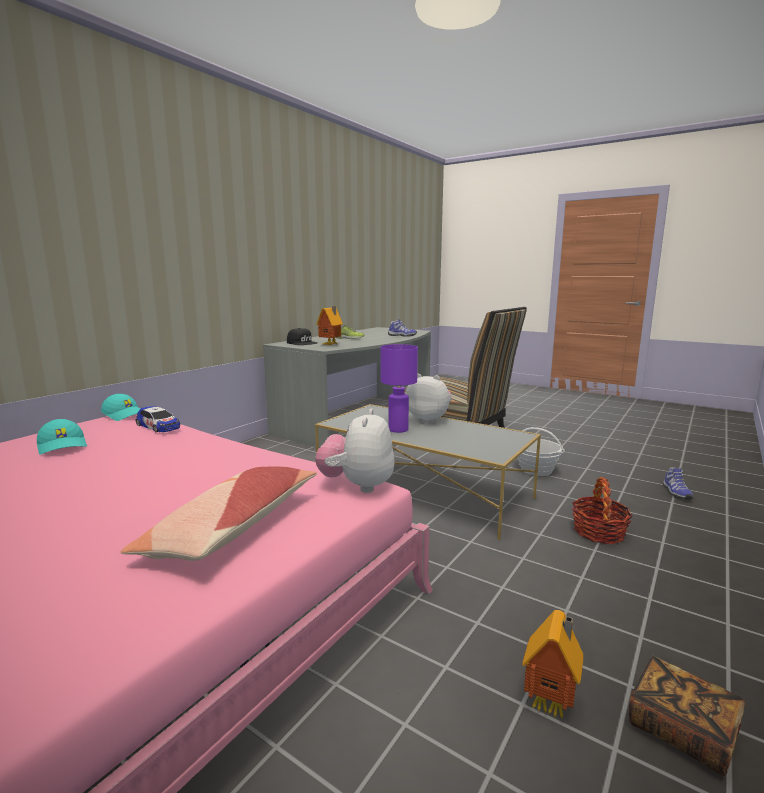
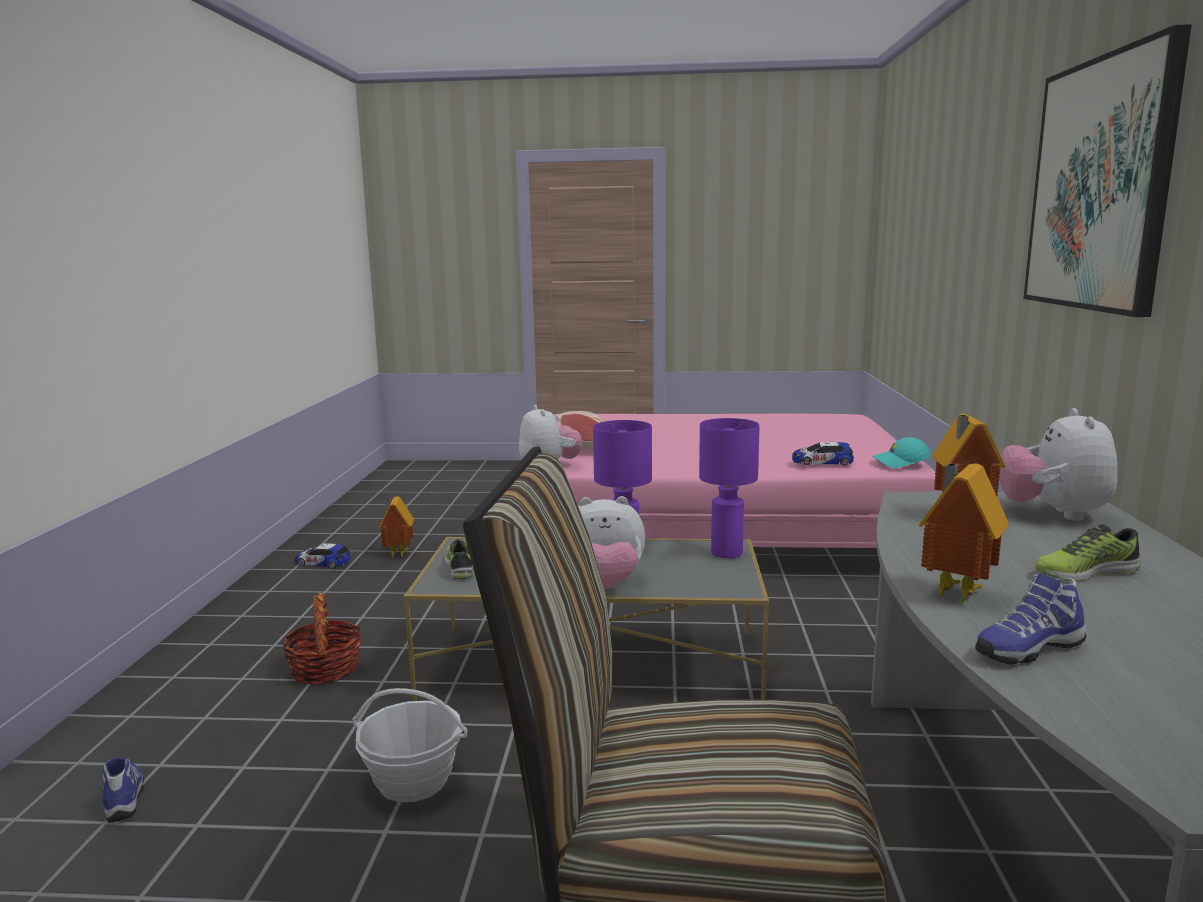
camera: 150 degrees right, 0 degrees up
turquoise cap [37,419,87,455] -> none
black cap [287,328,317,345] -> plush toy [999,408,1118,521]
book [629,656,745,776] -> toy car [295,543,351,569]
none -> shoe [445,539,474,580]
none -> purple table lamp [699,418,760,558]
none -> toy house [918,463,1009,605]
none -> picture [1023,24,1192,317]

